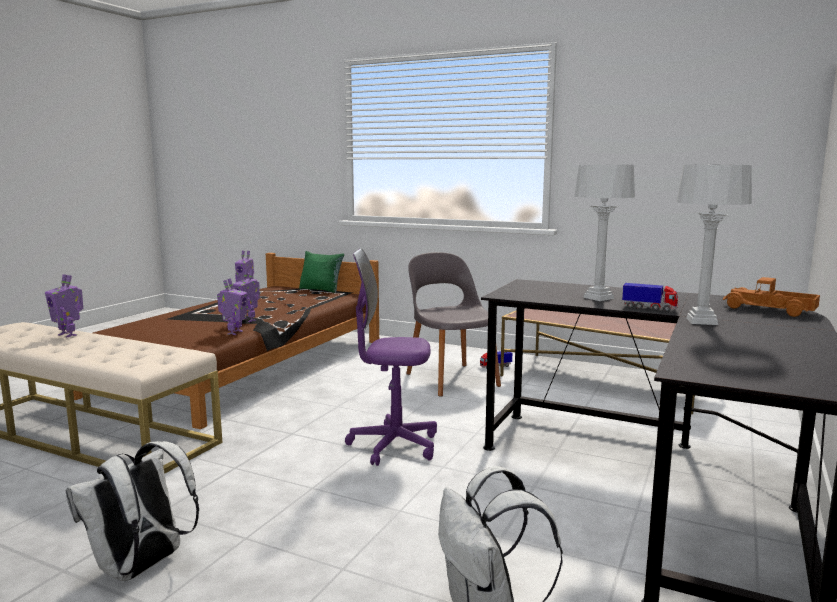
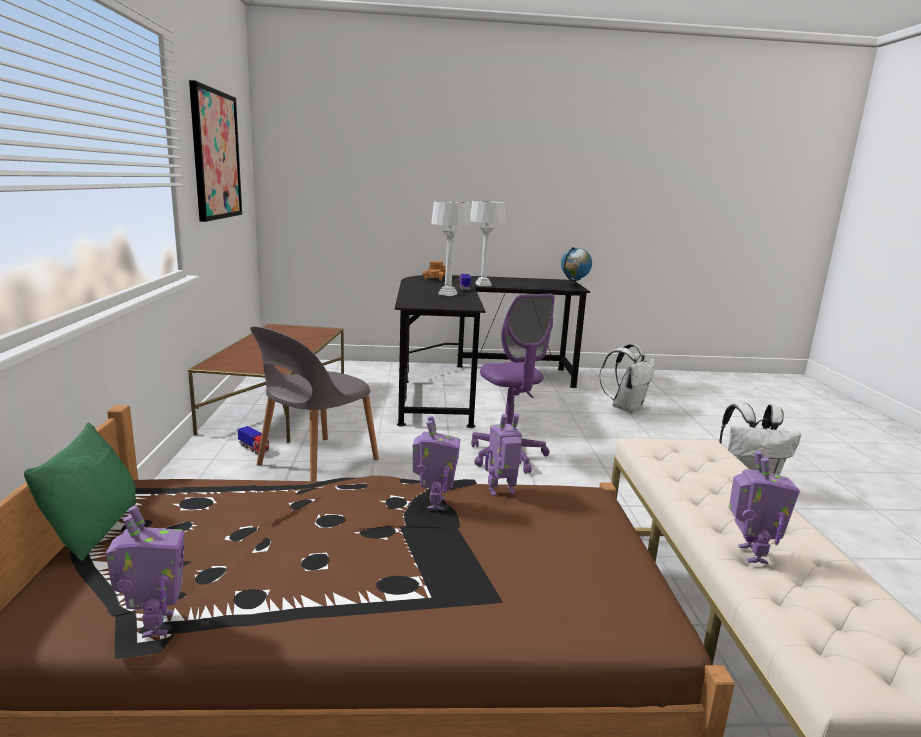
camera: 120 degrees left, 5 degrees up
none -> picture [189,80,242,222]
none -> globe [561,247,592,287]

